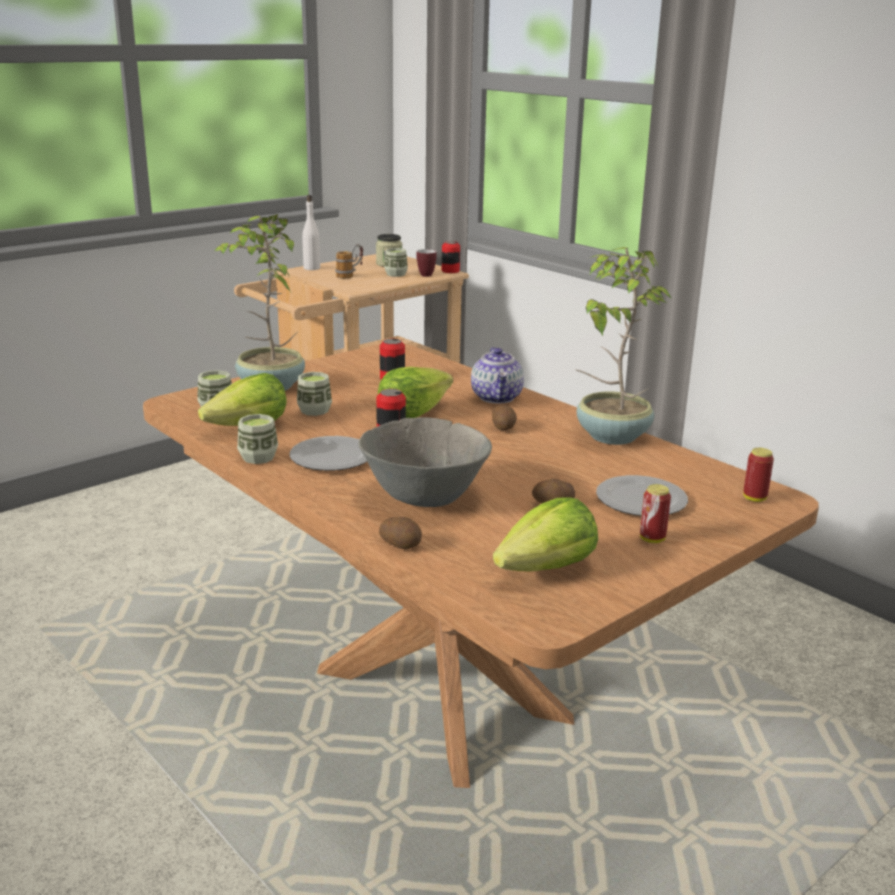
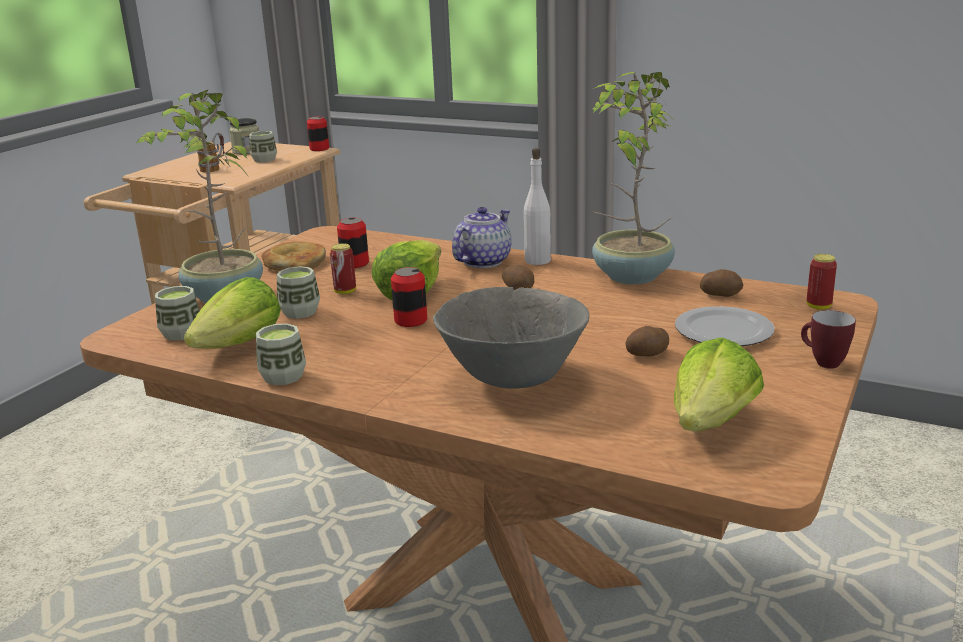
camera: 20 degrees left, 0 degrees up
plate [289,436,367,471] -> none
white bottle [302,195,320,270] -> white bottle moved to [524,148,551,265]
potato [379,517,422,549] -> potato moved to [700,269,743,297]
mug [417,249,437,277] -> mug moved to [801,310,856,369]
teapot [471,347,524,404] -> teapot turned 120 degrees counterclockwise [452,207,512,268]
can [640,484,671,543] -> can moved to [330,243,356,295]
none -> bread [261,242,326,271]

